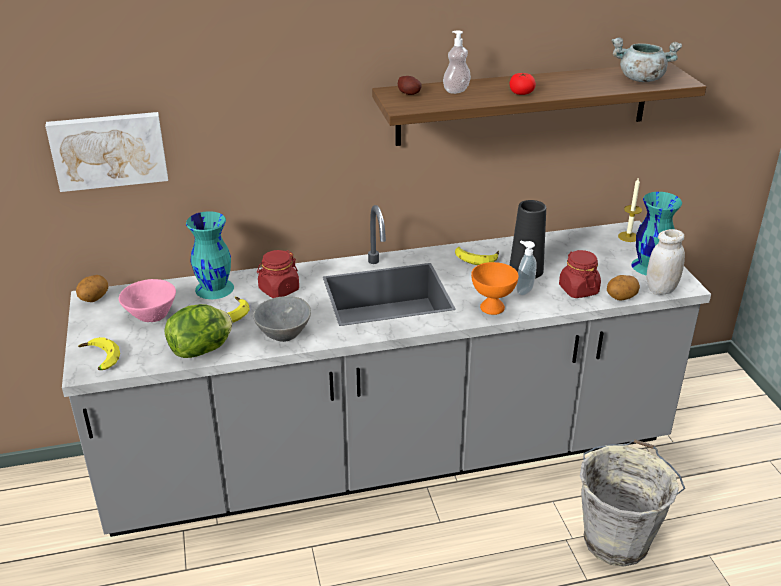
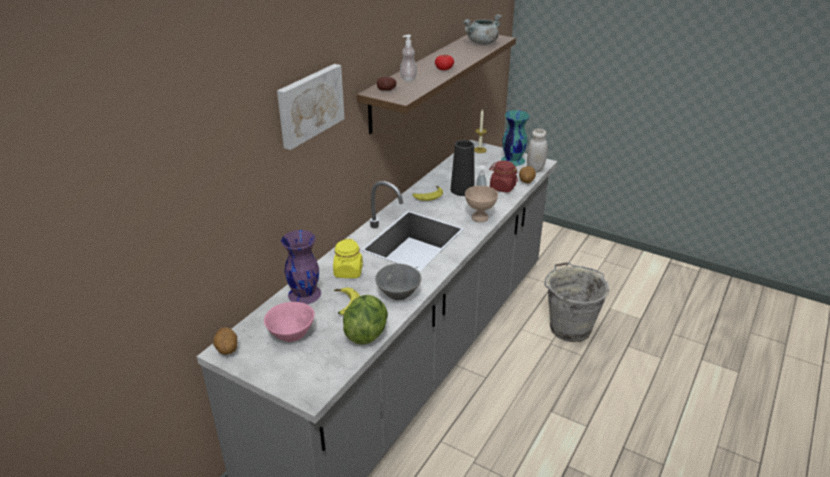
camera: 45 degrees left, 0 degrees up
picture [45,112,168,192] -> picture moved to [277,64,345,150]
banana [78,337,120,370] -> none
turquoise vase [186,211,234,299] -> purple vase [281,230,321,304]
red jar [257,250,299,298] -> yellow jar [333,239,363,278]
orange bowl [471,262,518,315] -> beige bowl [465,186,498,222]

